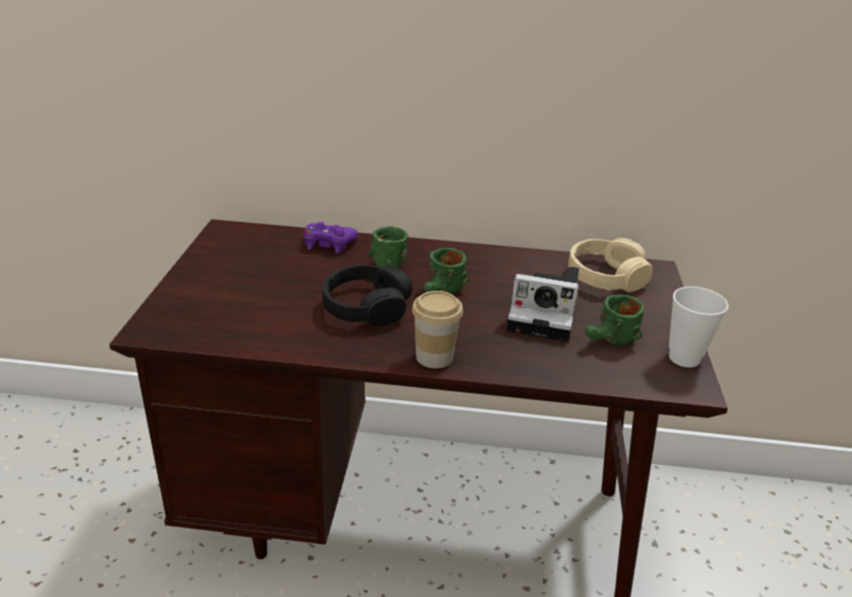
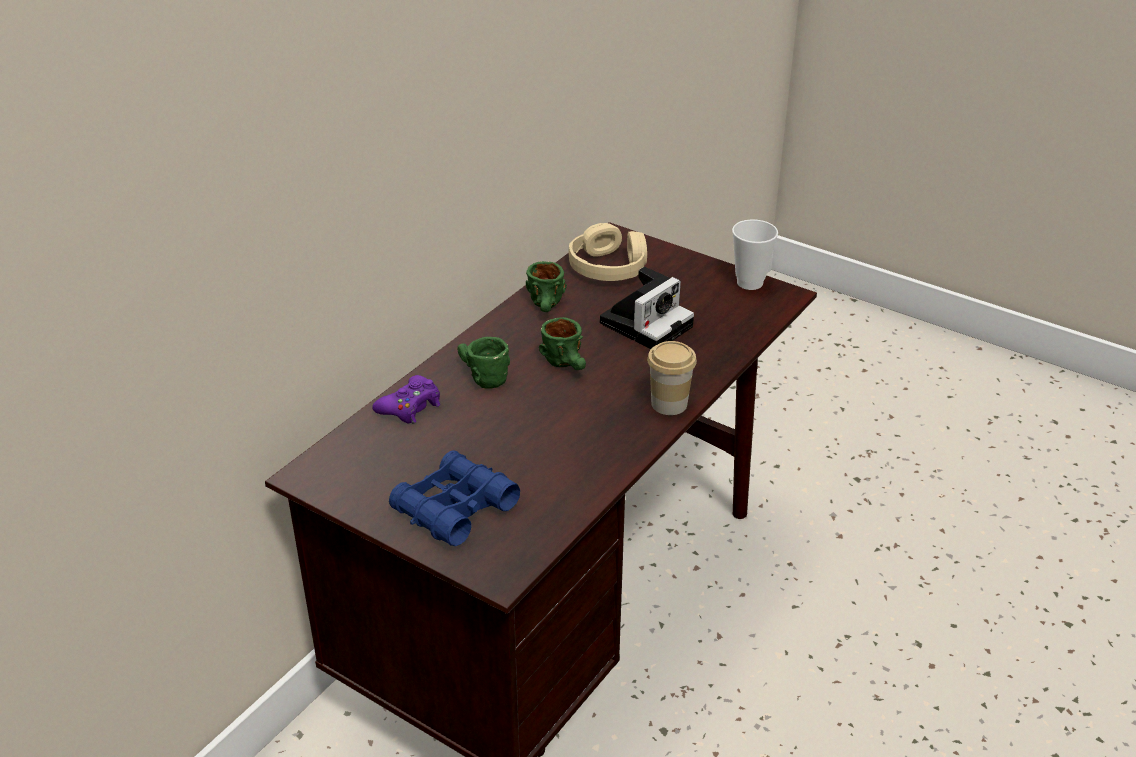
camera: 60 degrees left, 5 degrees up
black headphones [322,264,412,326] -> none
green mug [585,294,644,346] -> green mug moved to [526,261,567,312]
none -> blue binoculars [389,451,520,546]

